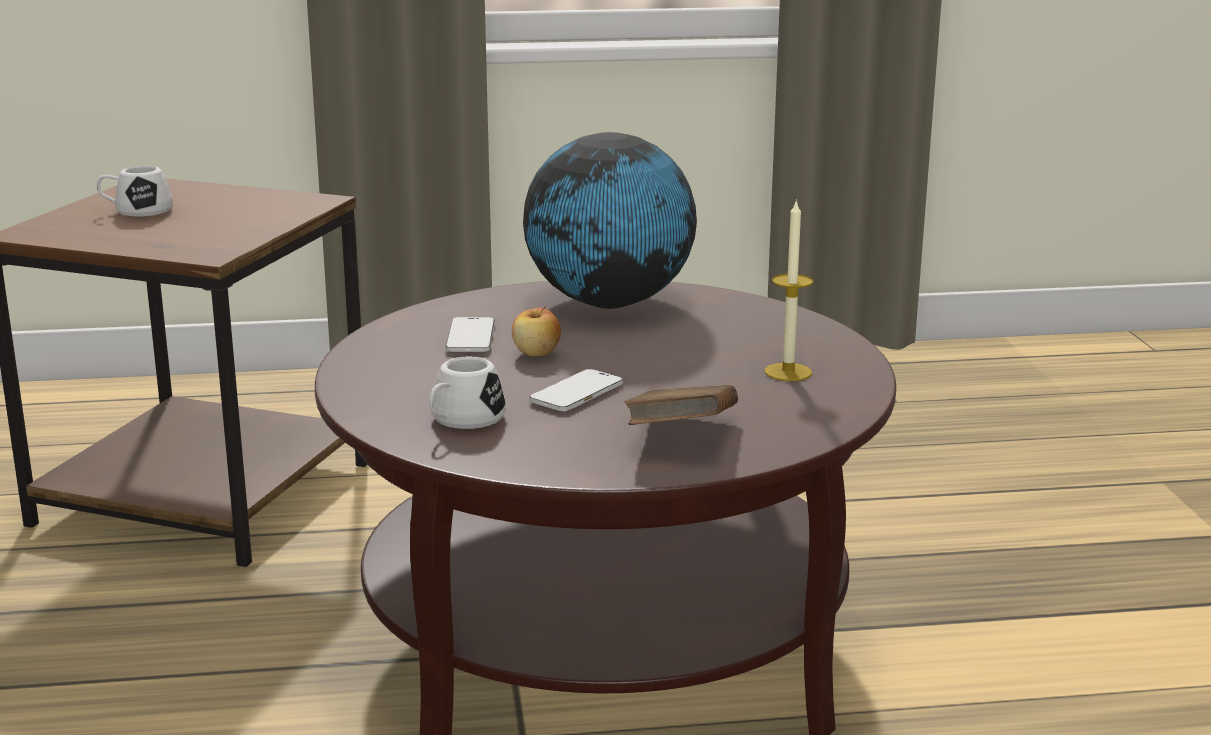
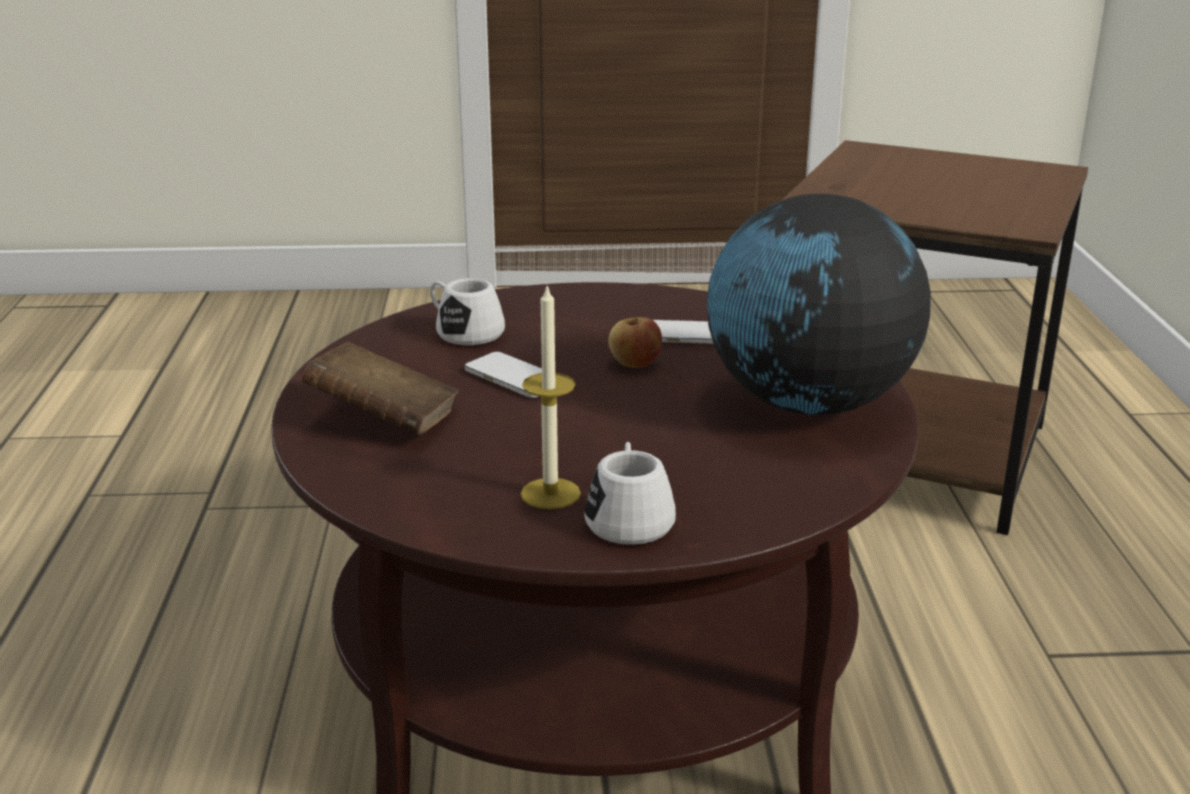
camera: 95 degrees right, 5 degrees up
white mug [97,166,173,217] -> white mug moved to [584,442,676,545]

